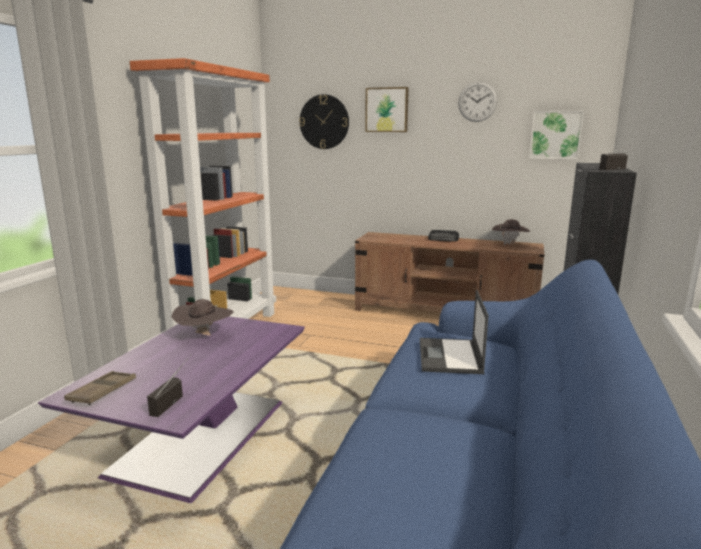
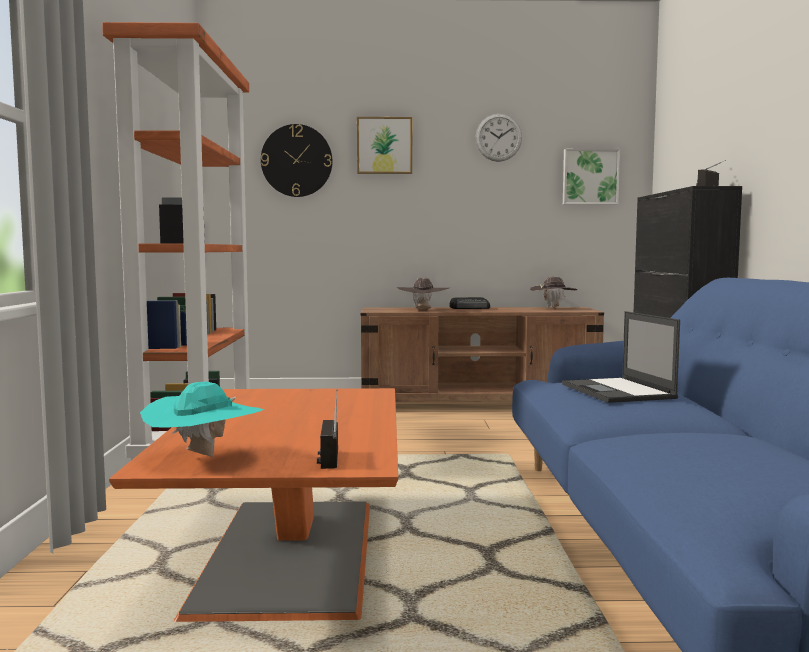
camera: 20 degrees left, 10 degrees down
purple coffee table [38,317,305,503] -> orange coffee table [109,388,398,622]
brown tray [64,371,136,405] -> turquoise hat [140,381,264,457]
brown hat [171,299,233,336] -> brown hat moved to [396,278,449,309]

